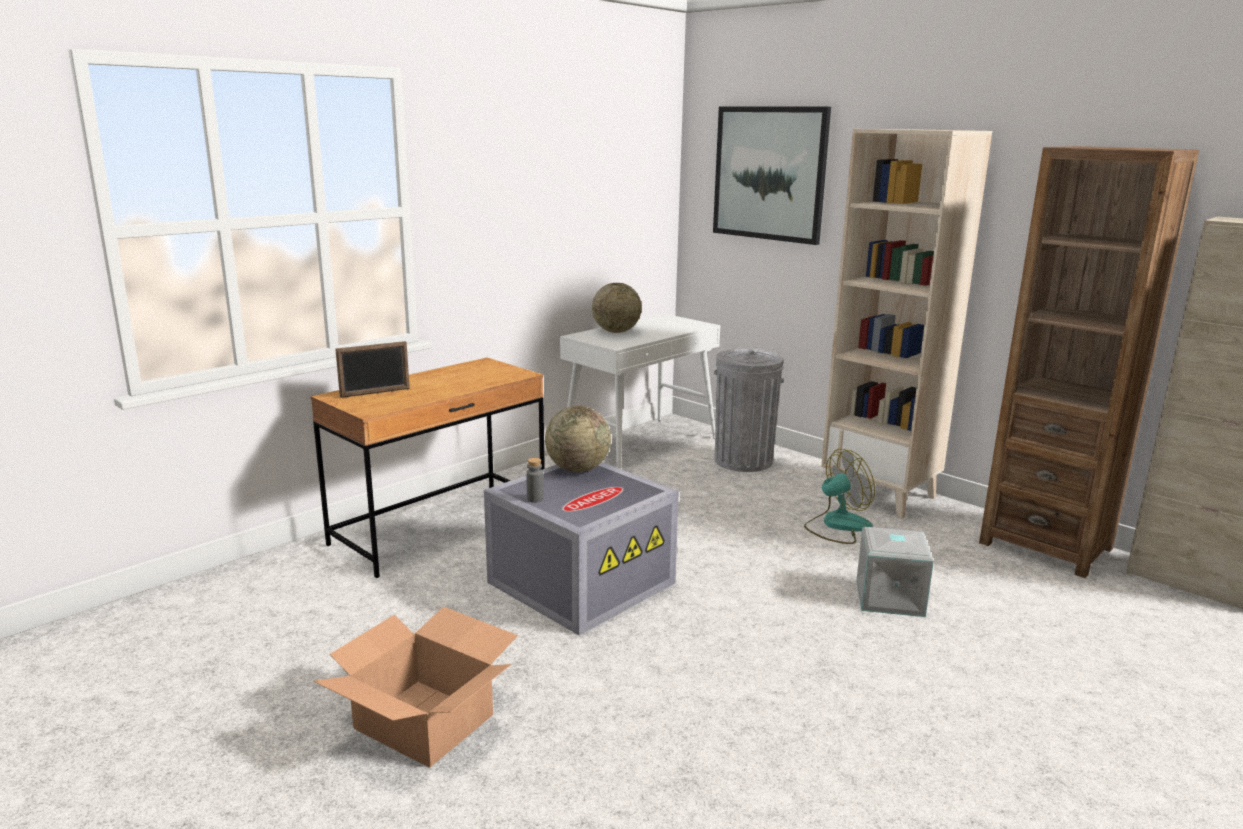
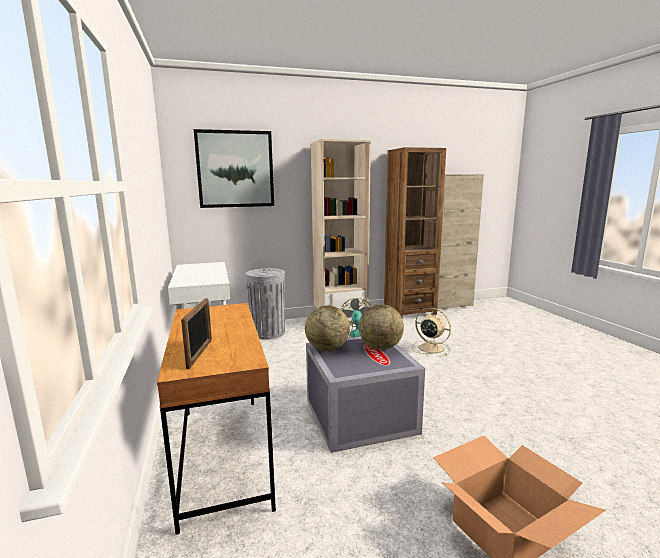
camera: 60 degrees left, 5 degrees down
grey bottle [526,458,543,503] -> none
globe [592,283,642,333] -> globe moved to [359,304,404,350]
grey storage box [856,527,934,617] -> beige fan [412,308,451,355]

